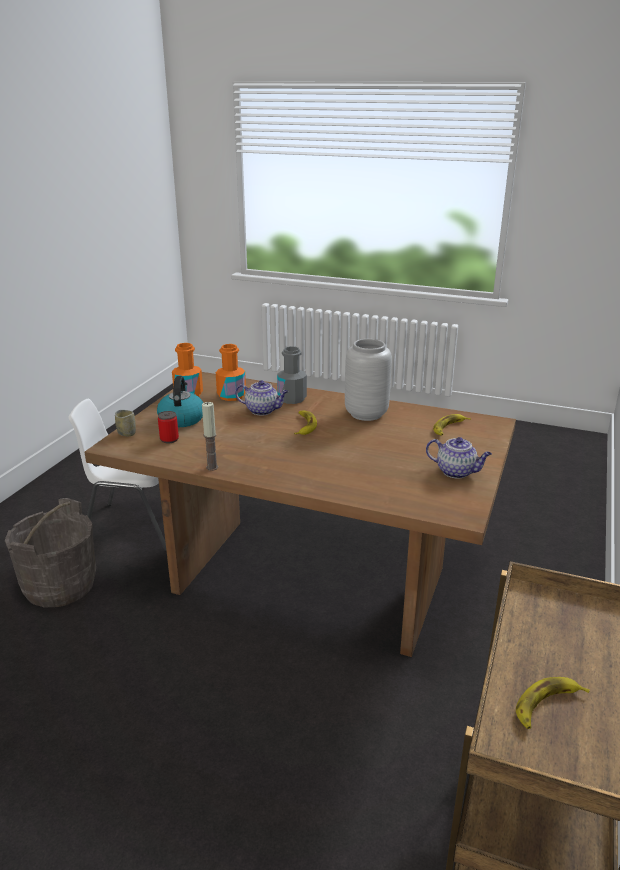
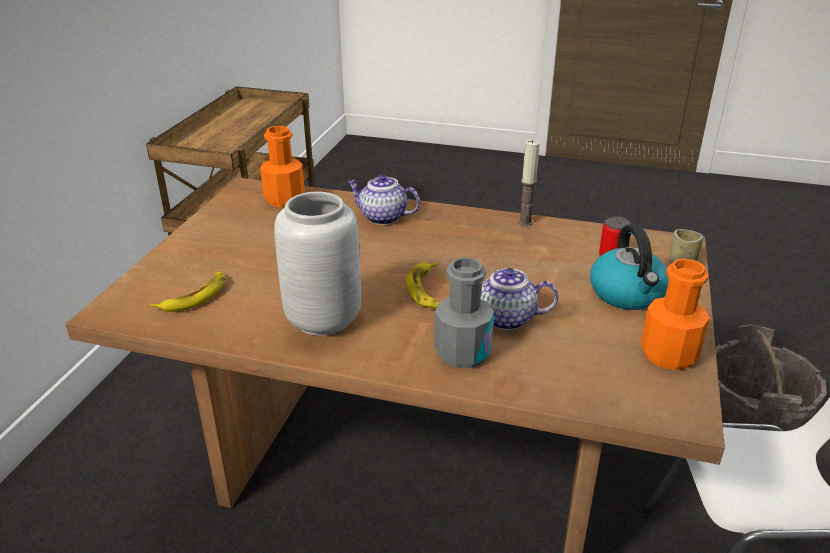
camera: 175 degrees right, 5 degrees up
orange bottle [216,344,246,401] -> orange bottle moved to [260,126,305,208]
teapot [426,437,492,479] -> teapot moved to [347,174,420,225]
banana [516,677,590,729] -> none

